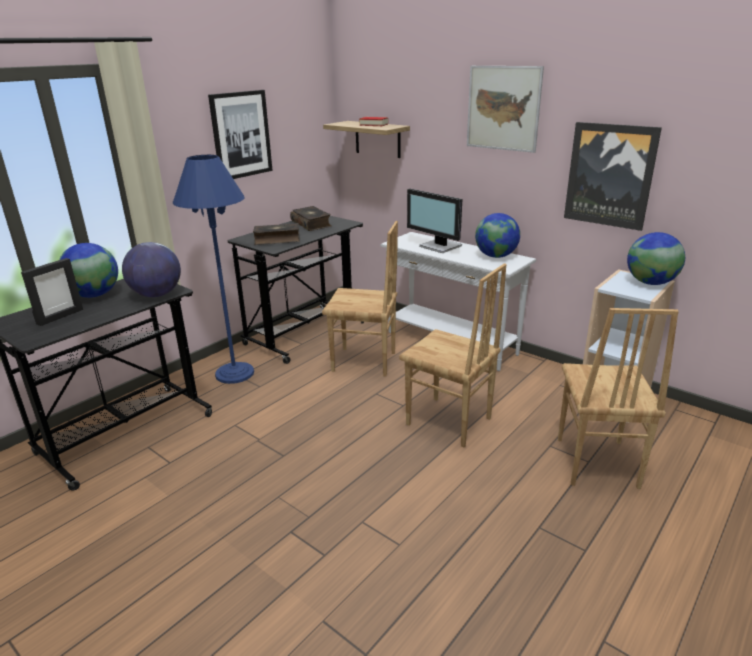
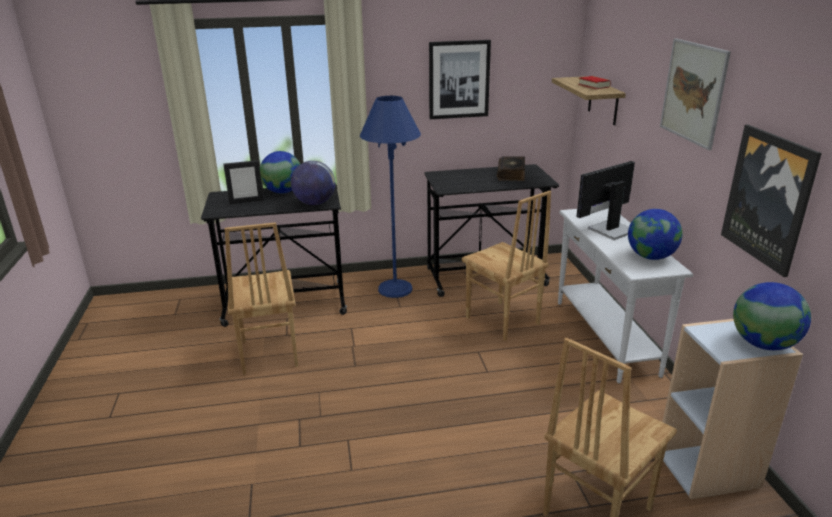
camera: 40 degrees right, 0 degrees up
book [253,223,300,245] -> none
brown chair [399,263,507,447] -> brown chair moved to [224,222,298,375]
monitor [407,189,462,253] -> monitor turned 60 degrees clockwise [577,161,635,240]

